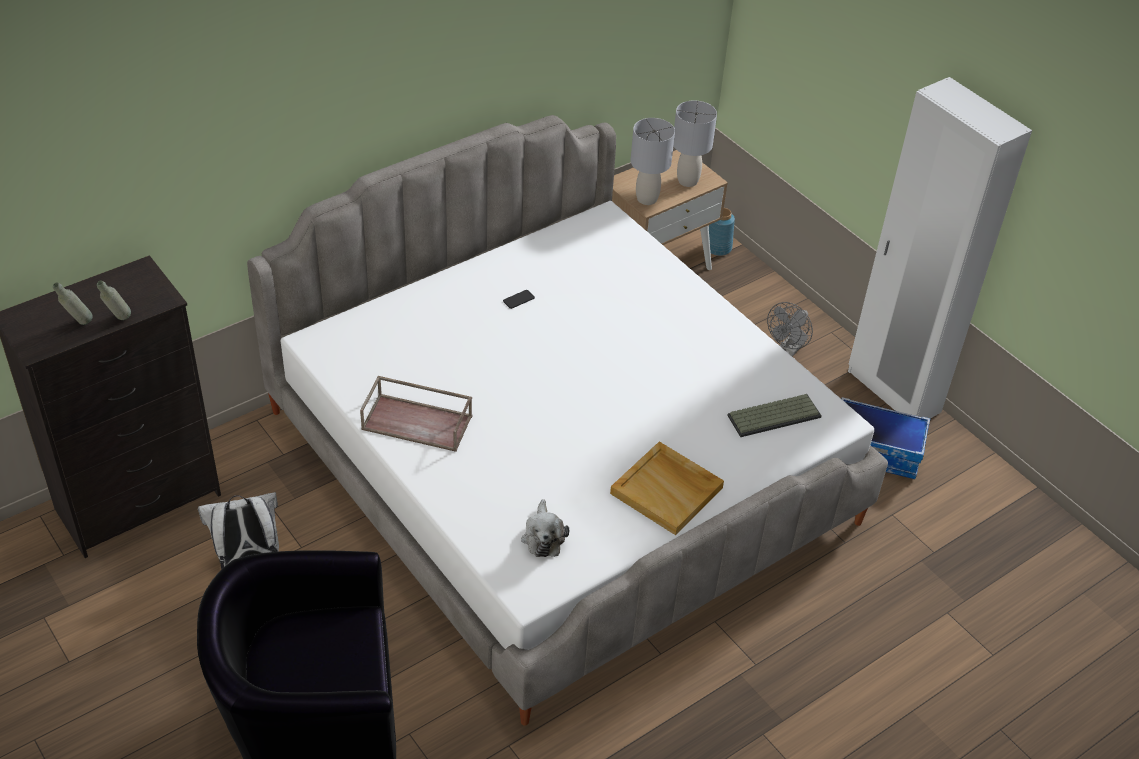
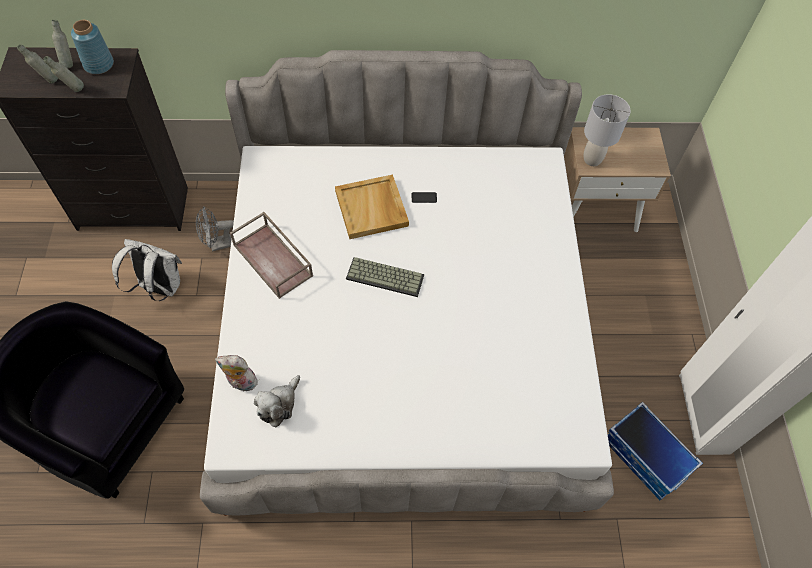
camera: 35 degrees right, 15 degrees up
beige tray [610,441,724,535] -> beige tray moved to [335,175,409,239]
grey table lamp [673,100,717,187] -> none
blue vase [709,208,735,256] -> blue vase moved to [71,20,114,74]
keyboard [727,394,822,437] -> keyboard moved to [346,257,424,297]
grey fan [767,302,813,356] -> grey fan moved to [196,206,234,252]
none -> grey bottle [51,19,73,68]
none -> plush toy [215,355,258,391]

